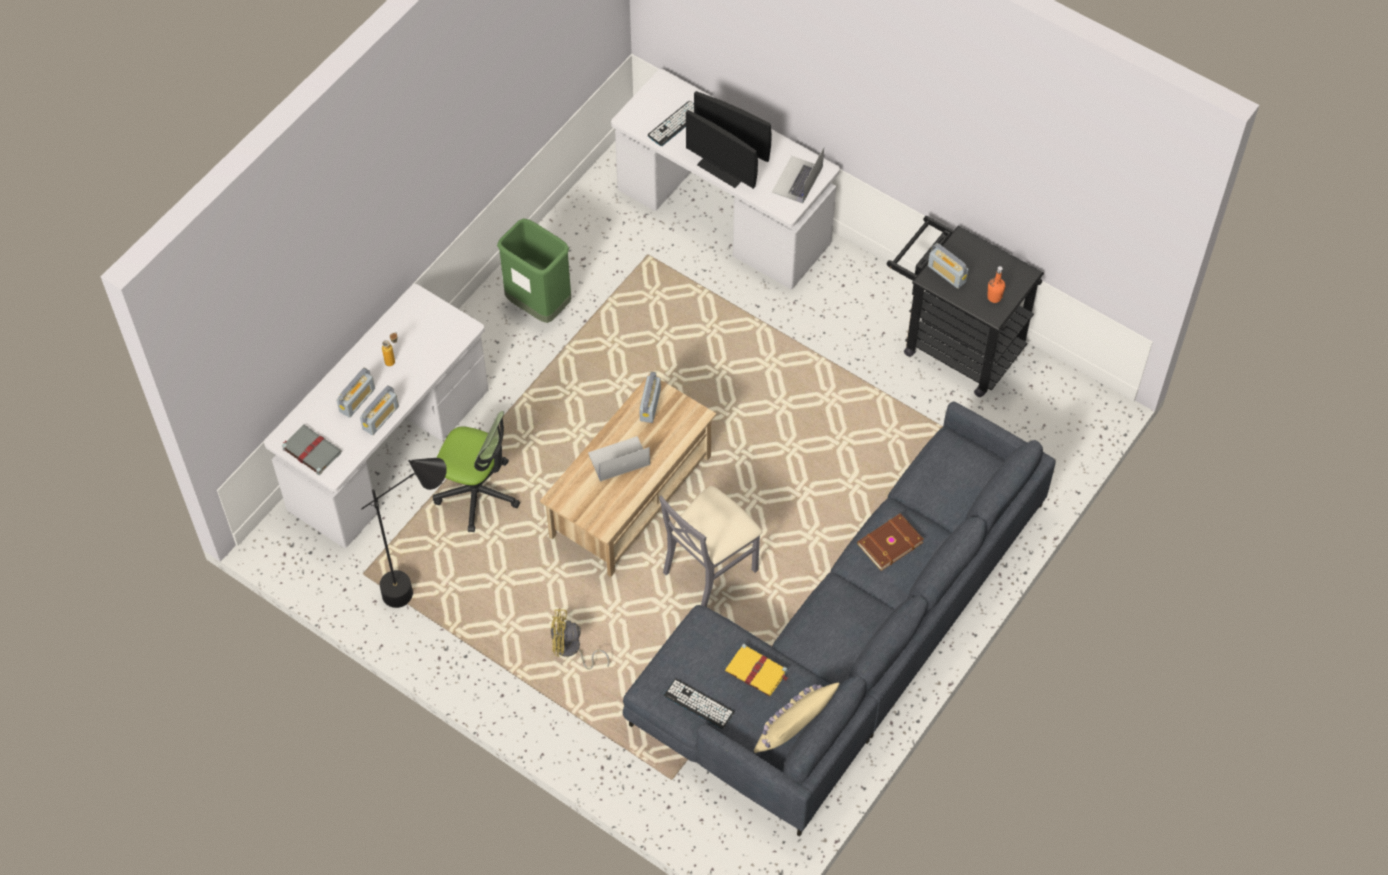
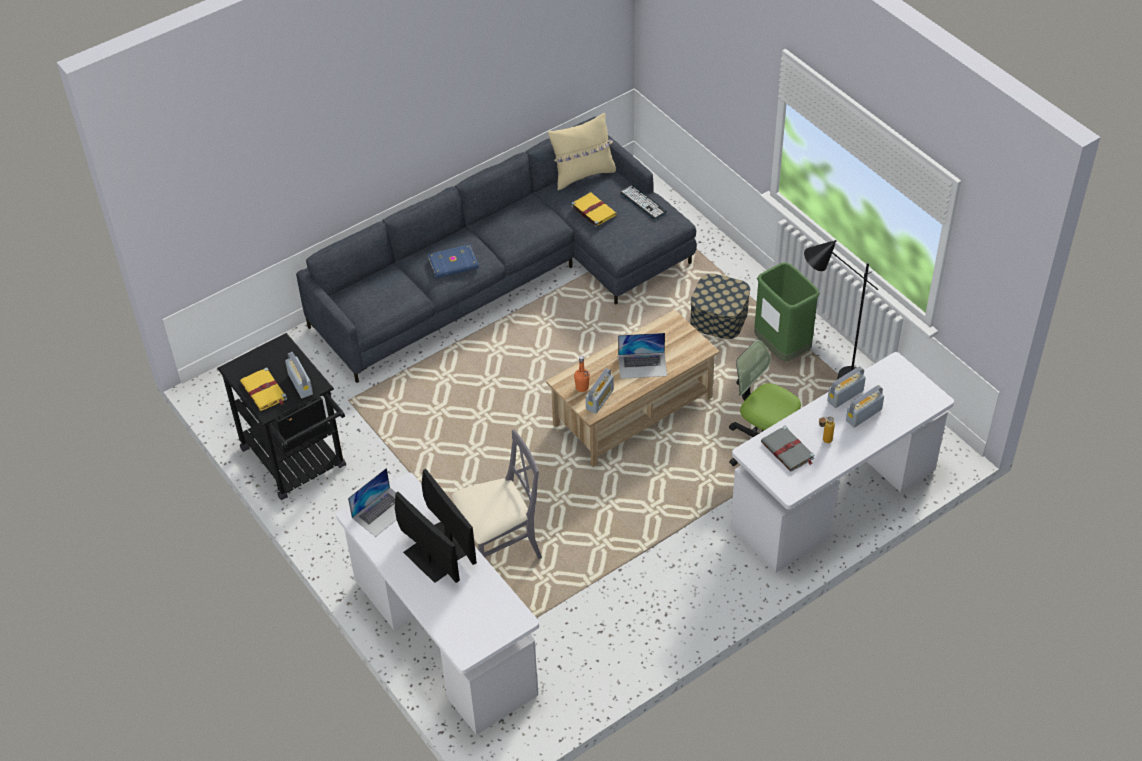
camera: 160 degrees left, 10 degrees down
grey book [282,425,342,475] -> grey book moved to [761,426,815,472]
green trash can [497,218,571,323] -> green trash can moved to [754,262,820,361]
yellow fan [551,608,610,670] -> storage box [690,274,750,339]
keyboard [648,101,694,146] -> none
grey chair [659,486,762,607] -> grey chair moved to [452,430,542,559]
brown book [857,513,924,571] -> blue book [428,244,479,278]
orange bottle [987,266,1005,303] -> orange bottle moved to [574,356,590,392]
none -> yellow book [240,367,287,411]

